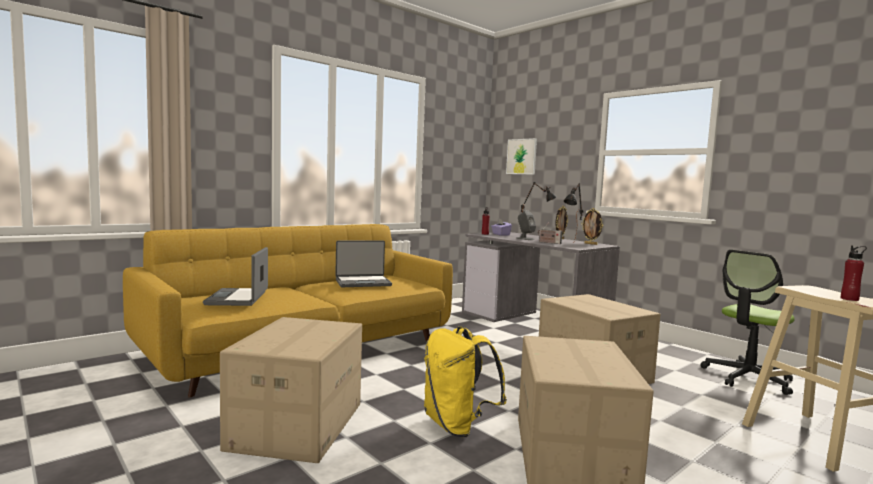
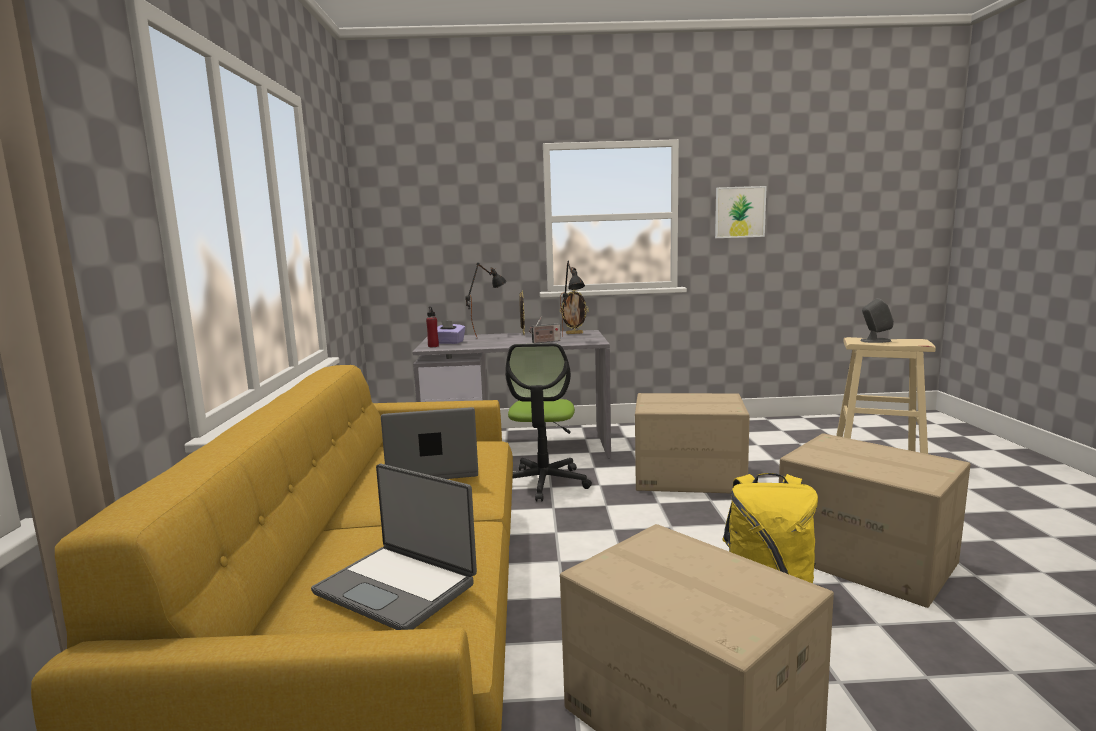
camera: 50 degrees left, 5 degrees up
laptop [335,241,392,287] -> laptop turned 120 degrees counterclockwise [381,407,478,479]
picture [506,138,537,175] -> picture moved to [715,186,767,238]
grey speaker [516,210,536,240] -> grey speaker moved to [860,298,894,343]
office chair [701,250,795,395] -> office chair moved to [505,343,592,501]
red bottle [841,246,867,301] -> none

